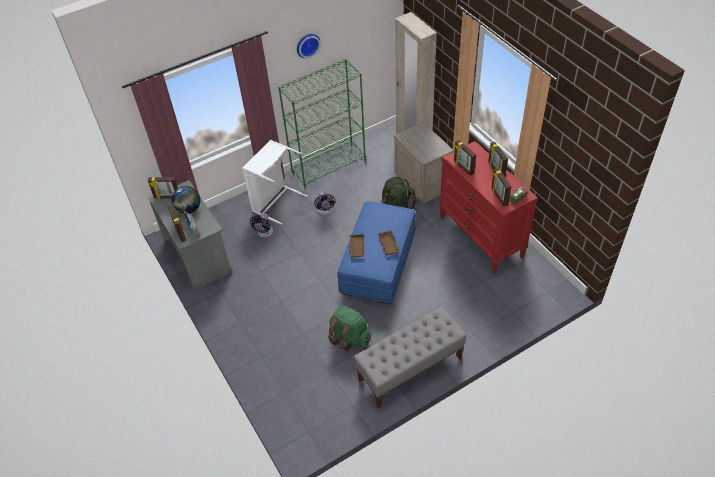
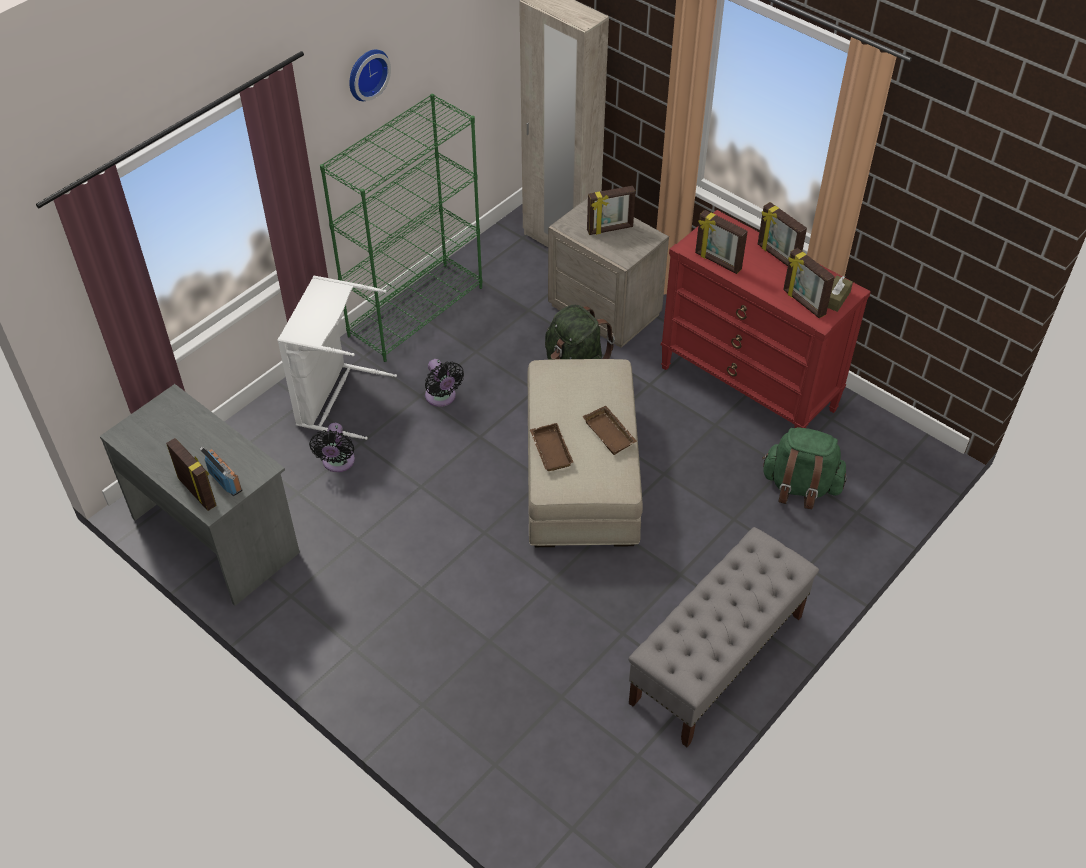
camera: 20 degrees left, 0 degrees up
picture frame [148,177,178,199] -> picture frame moved to [587,186,636,235]
globe [172,186,201,214] -> none
green backpack [328,306,371,351] -> green backpack moved to [762,427,847,509]
blue ottoman [338,201,416,304] -> beige ottoman [528,359,643,547]

